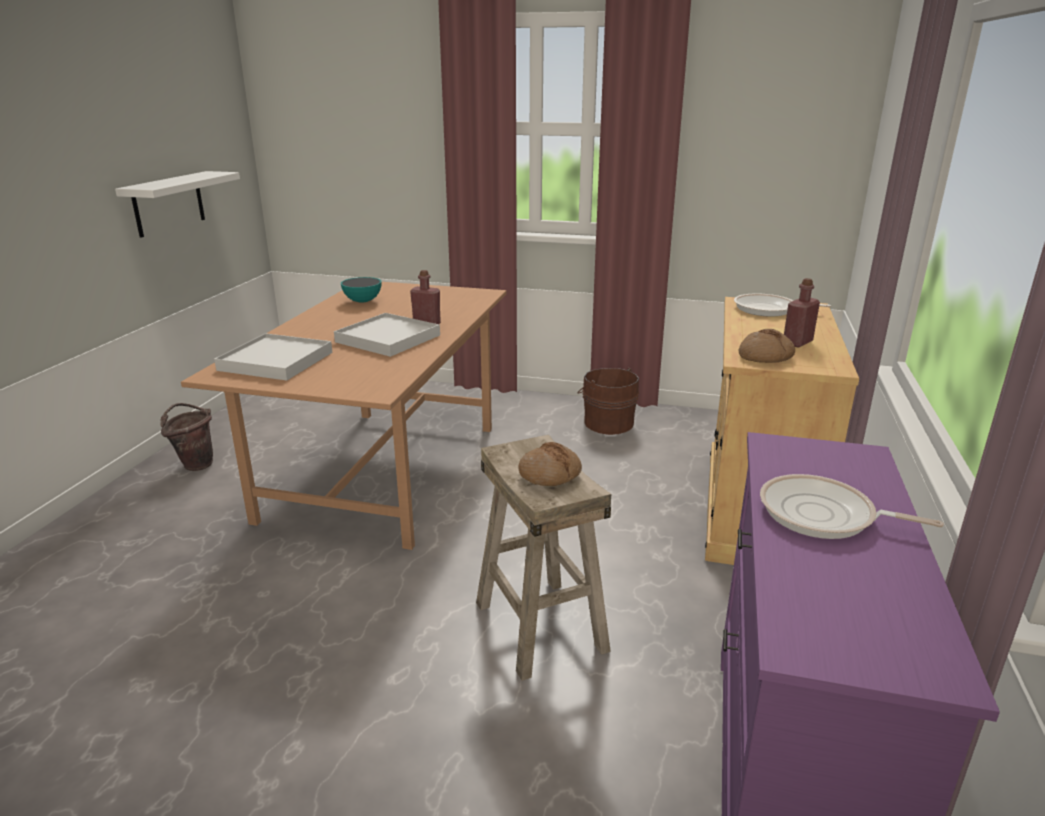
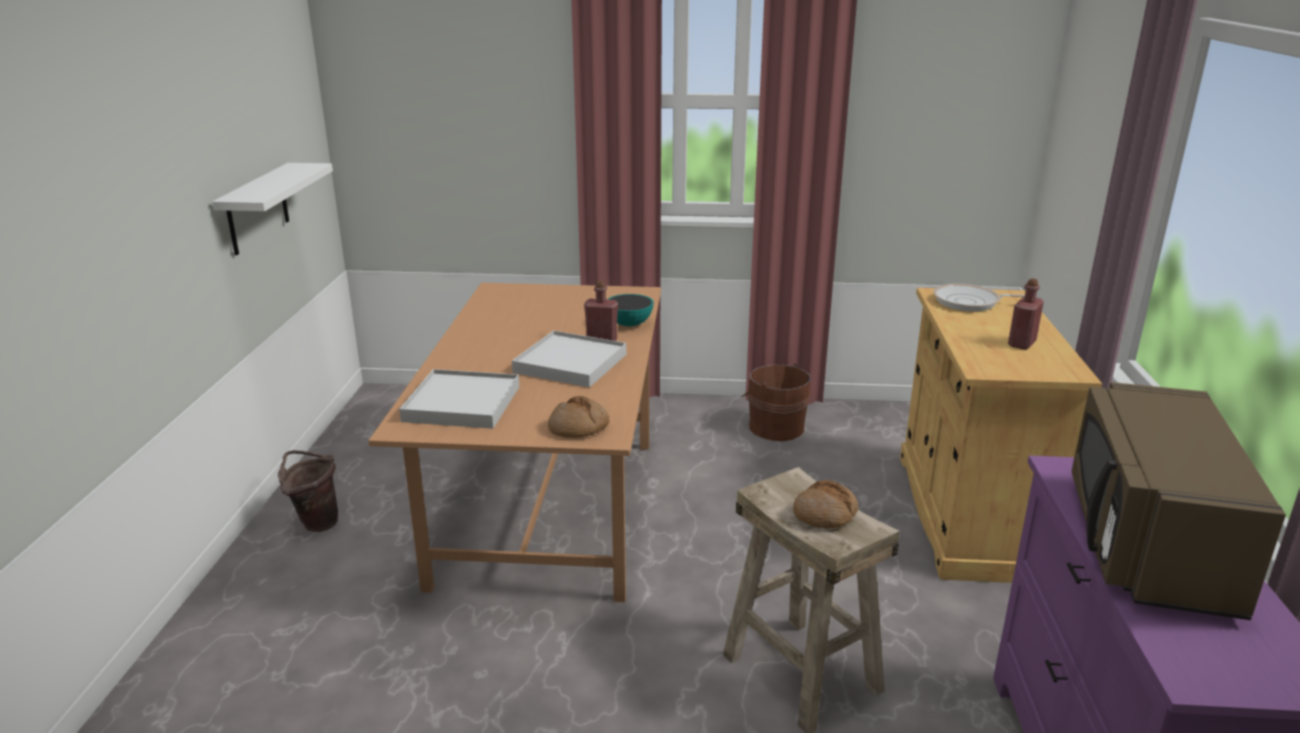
camera: 10 degrees left, 0 degrees up
bowl [341,277,382,303] -> bowl moved to [608,294,654,326]
bread [739,329,795,363] -> bread moved to [548,396,609,438]
frying pan [760,474,944,539] -> brown microwave [1071,382,1286,620]

